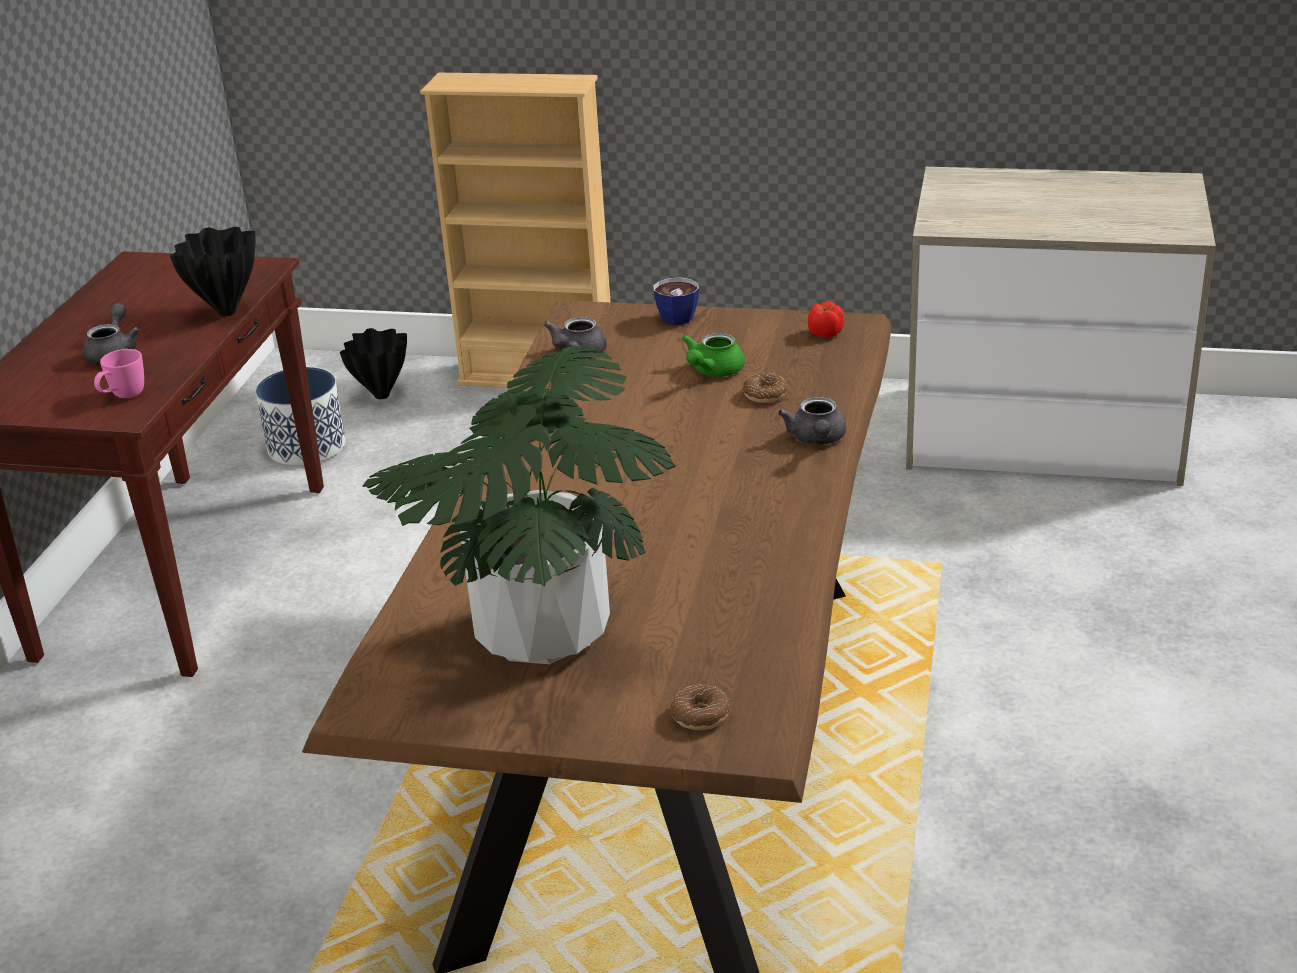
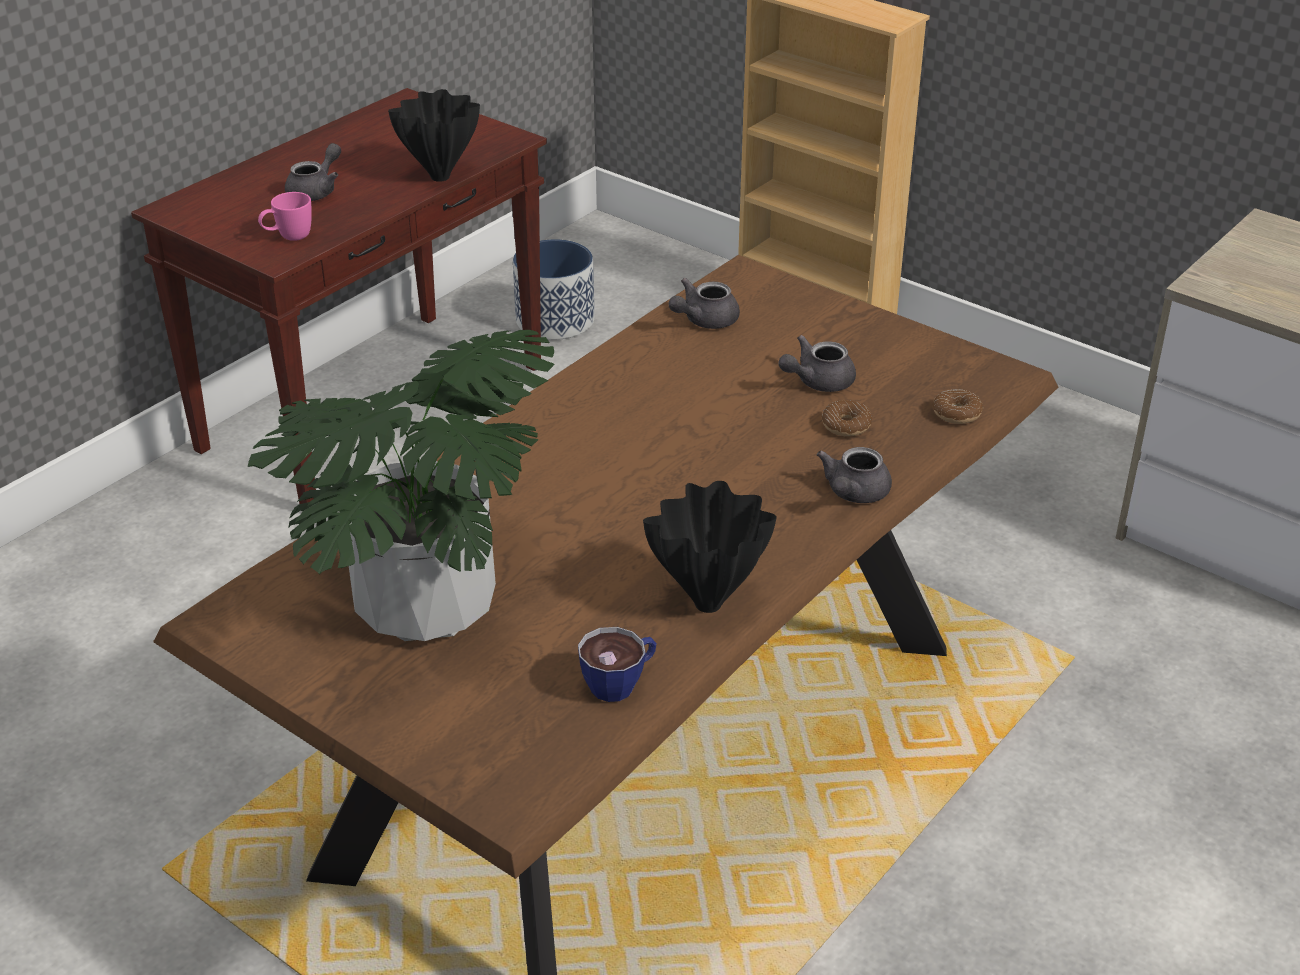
camera: 25 degrees right, 5 degrees up
black vase [340,328,407,399] -> black vase moved to [643,481,777,613]
cup [653,277,699,325] -> cup moved to [578,627,657,702]
donut [670,684,730,730] -> donut moved to [933,389,983,424]
green teapot [682,333,745,377] -> grey teapot [778,335,856,392]
tomato [808,301,844,338] -> none

